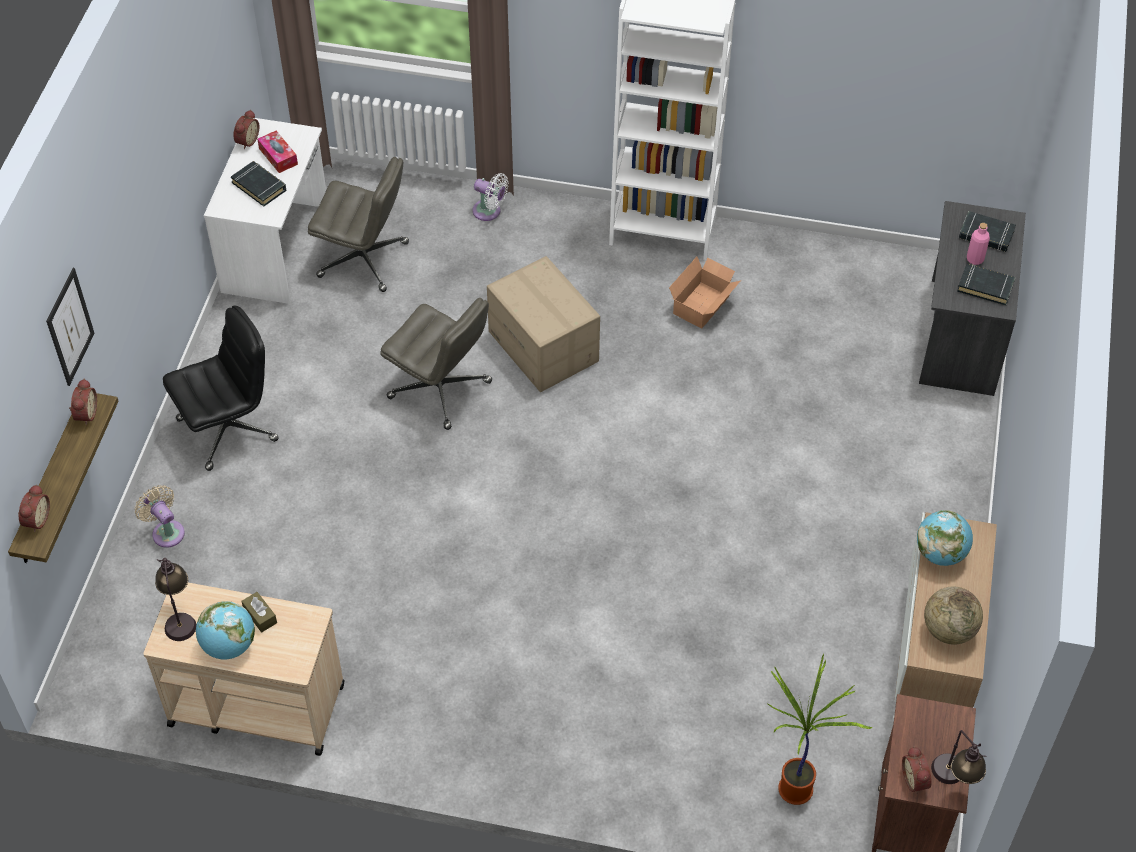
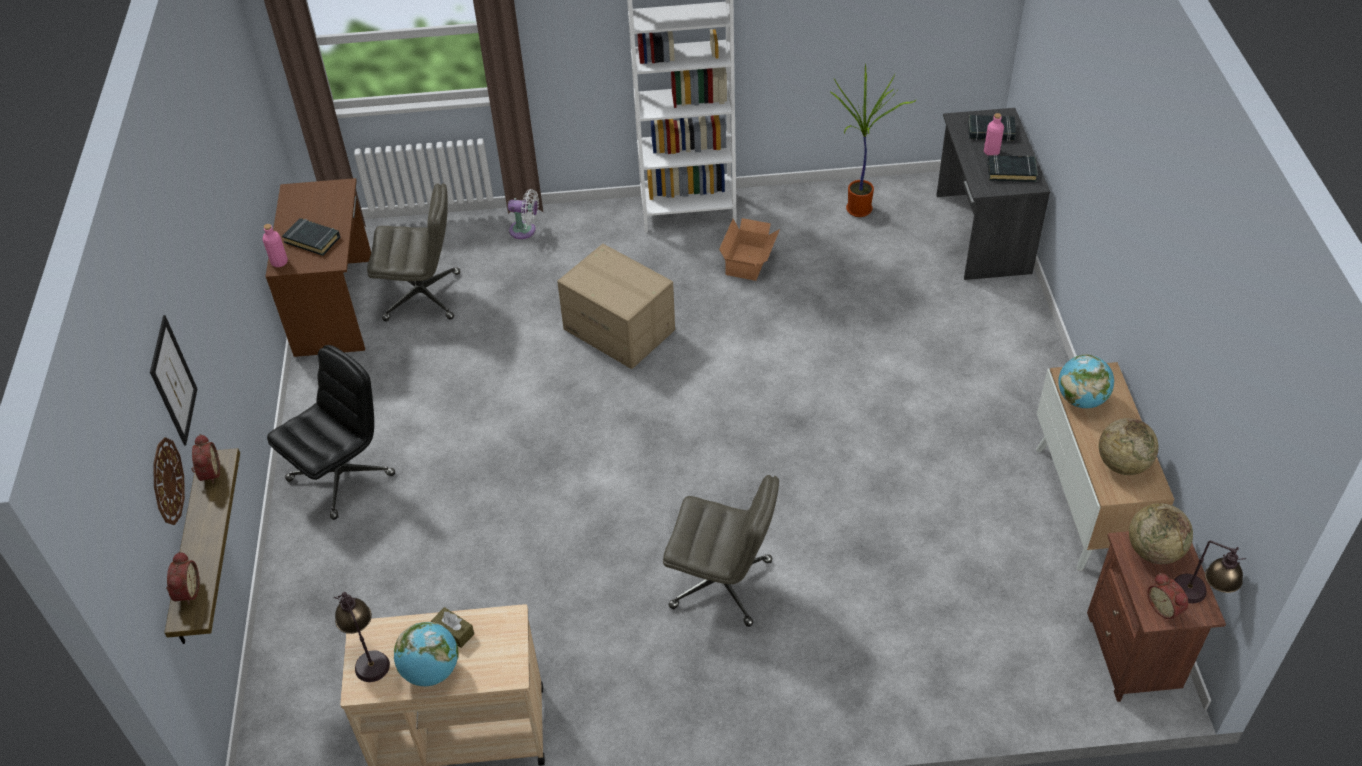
camera: 15 degrees left, 5 degrees down
beige fan [135,485,185,548] -> none
white desk [204,118,326,304] -> brown desk [265,178,371,357]
alarm clock [233,110,259,149] -> none
tissue box [257,131,298,173] -> none
grey office chair [380,298,492,430] -> grey office chair moved to [663,475,779,627]
potted plant [768,653,873,805] -> potted plant moved to [829,63,917,217]
none -> wall clock [153,437,185,525]
none -> pink bottle [263,224,288,267]
none -> globe [1129,503,1193,564]

